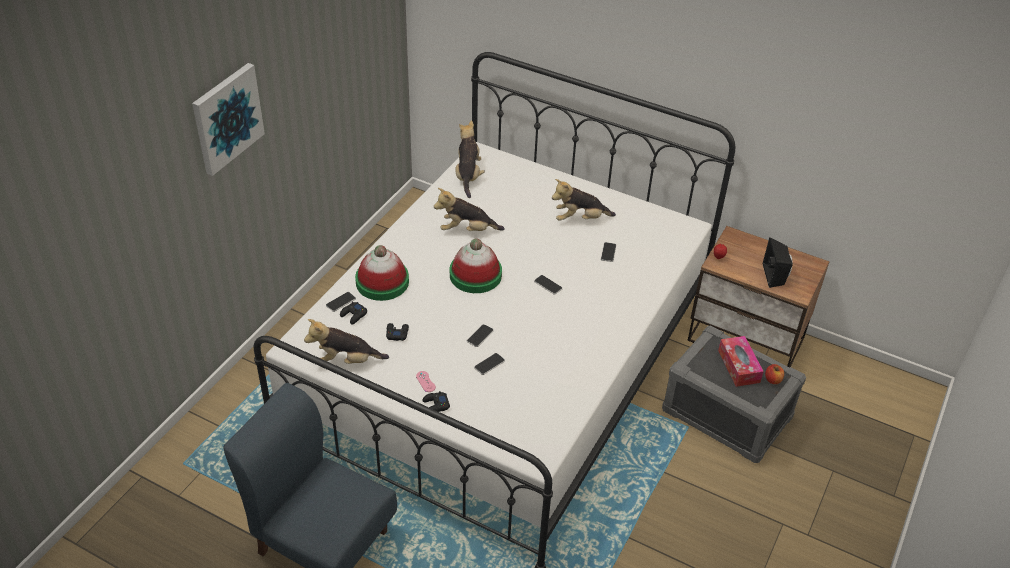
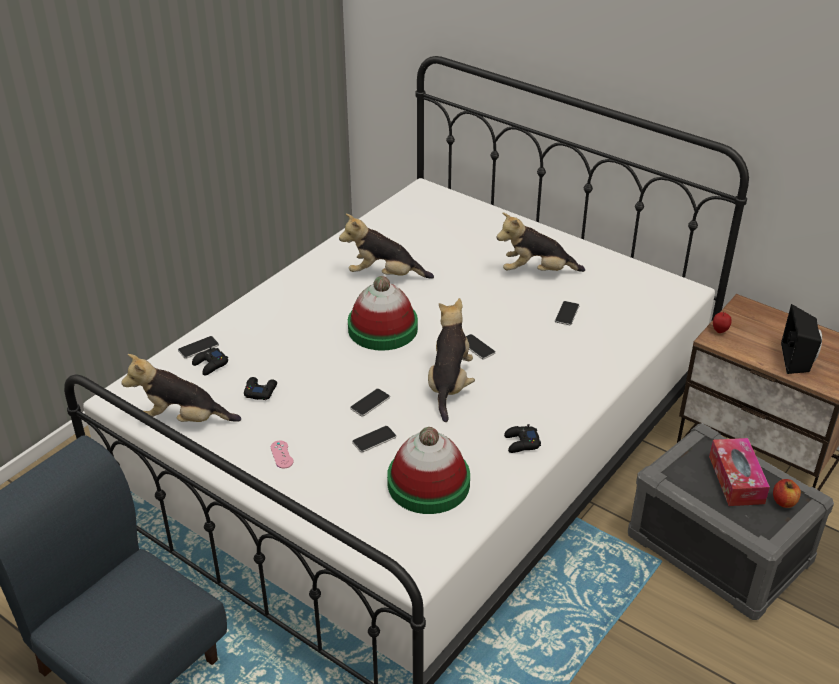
camera: 10 degrees right, 5 degrees down
picture [192,63,265,176] -> none
hat [355,245,409,301] -> hat moved to [387,427,470,514]
black game controller [423,391,450,412] -> black game controller moved to [504,424,541,453]
plush toy [455,120,485,198] -> plush toy moved to [428,298,475,422]

